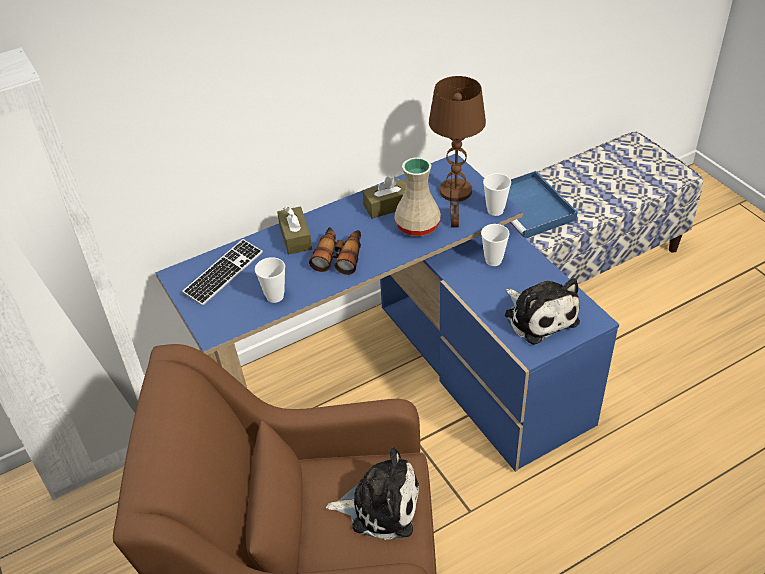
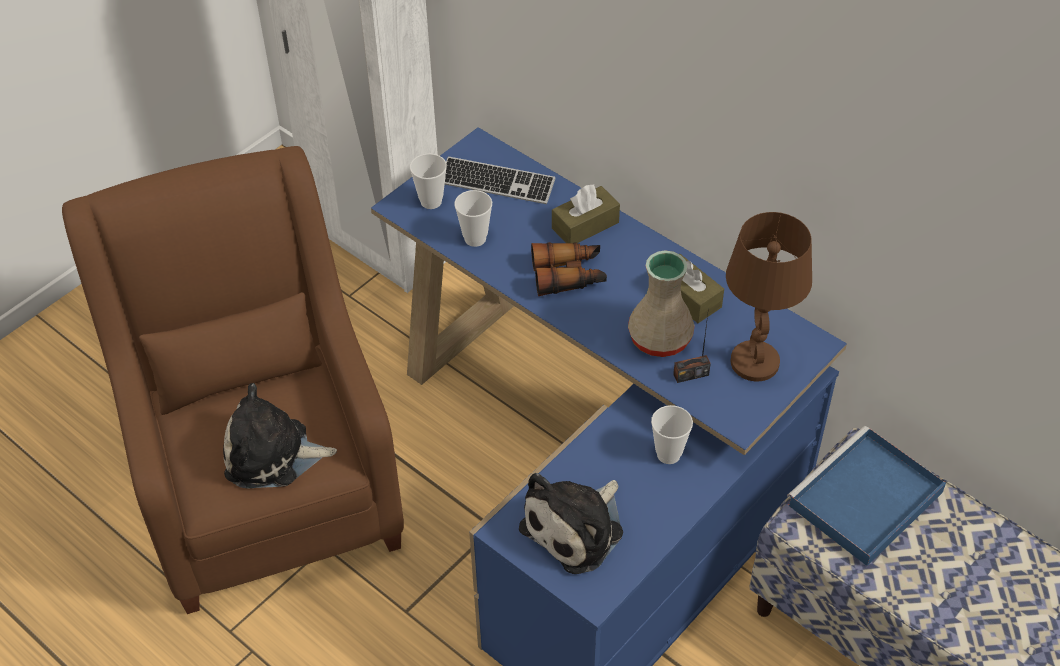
camera: 70 degrees right, 5 degrees up
plush toy [326,448,419,540] -> plush toy turned 105 degrees clockwise [223,383,337,488]
cup [483,173,511,216] -> cup moved to [410,153,447,209]

